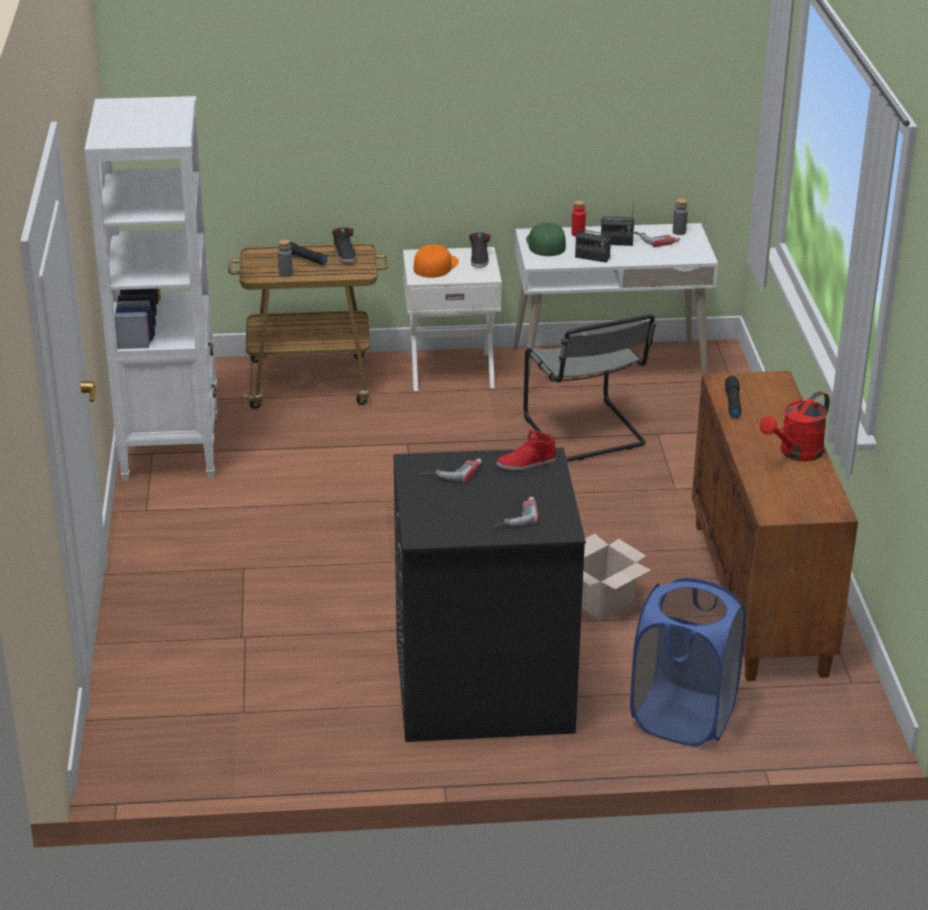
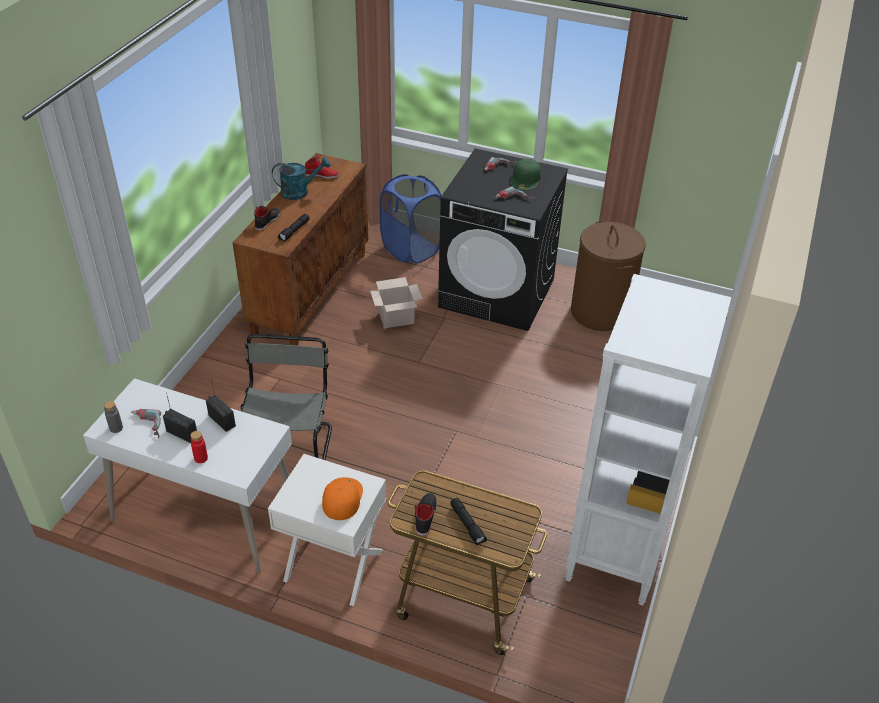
camera: 155 degrees left, 10 degrees up
grey bottle [278,239,293,277] -> none
orange cap [414,244,459,278] -> orange cap turned 135 degrees clockwise [322,477,363,520]
black shoe [469,232,490,268] -> black shoe moved to [254,206,281,231]
red shoe [497,429,557,471] -> red shoe moved to [305,156,339,179]
green cap [526,223,566,256] -> green cap moved to [510,159,541,190]
red watering can [760,391,830,462] -> turquoise watering can [272,157,331,200]
none -> brown laundry basket [571,221,646,331]

